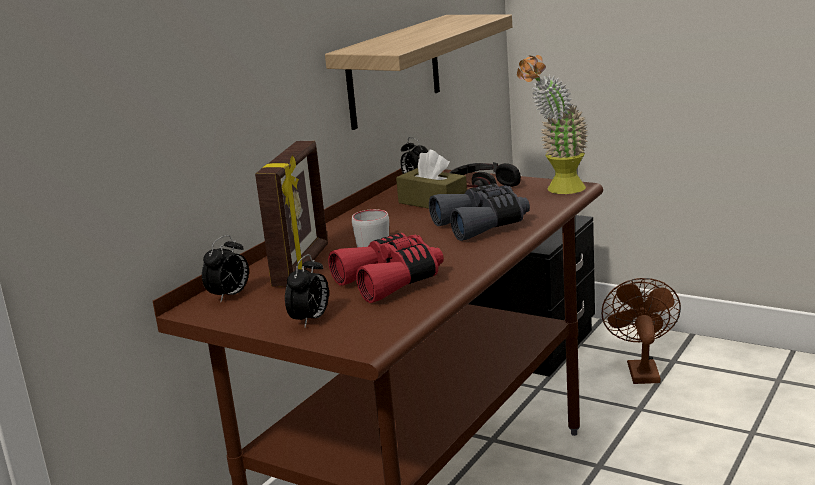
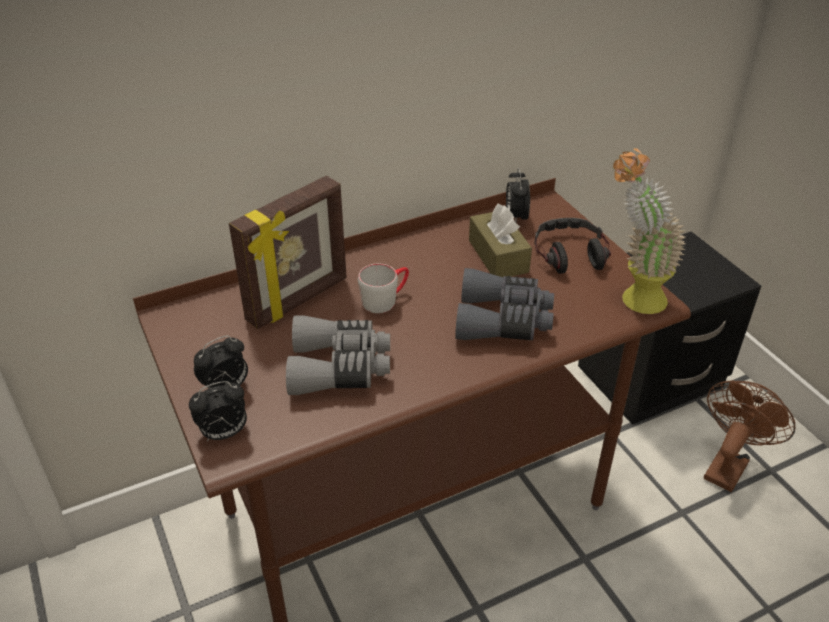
camera: 30 degrees right, 20 degrees up
alarm clock [202,235,249,303] -> alarm clock moved to [189,381,247,441]
shelf [325,14,512,130] -> none
red binoculars [328,233,444,303] -> grey binoculars [286,315,390,395]

